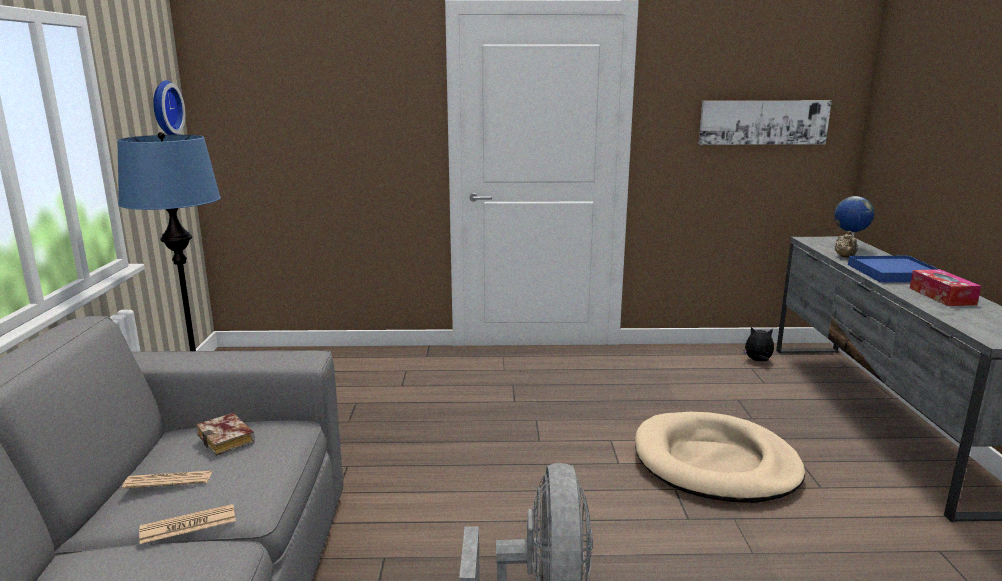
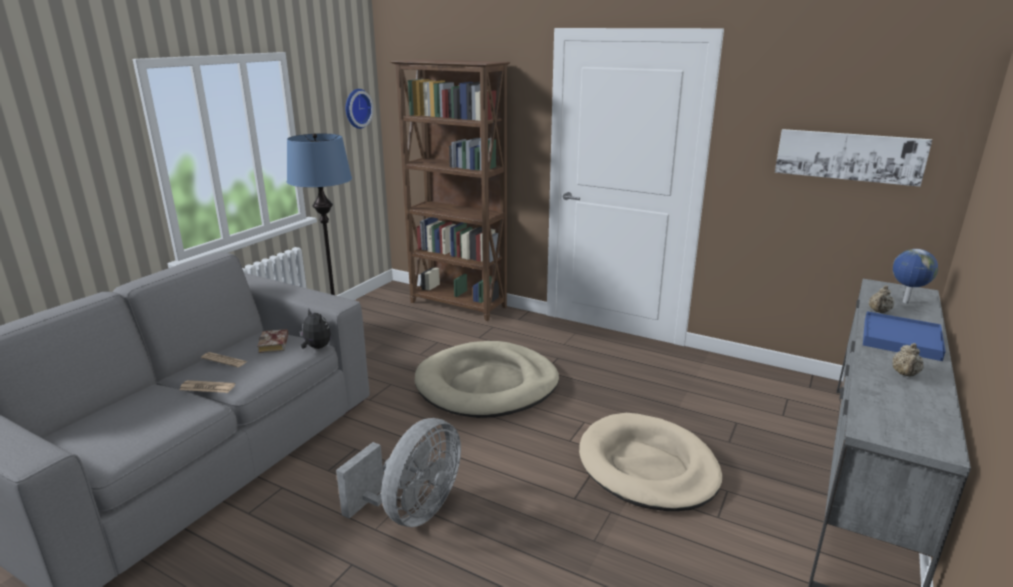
camera: 30 degrees right, 5 degrees up
plush toy [743,327,774,361] -> plush toy moved to [299,309,331,349]
tissue box [910,269,981,306] -> beige teapot [892,343,924,377]
none -> brown bookcase [390,59,510,321]
none -> beige dog bed [415,341,559,418]

